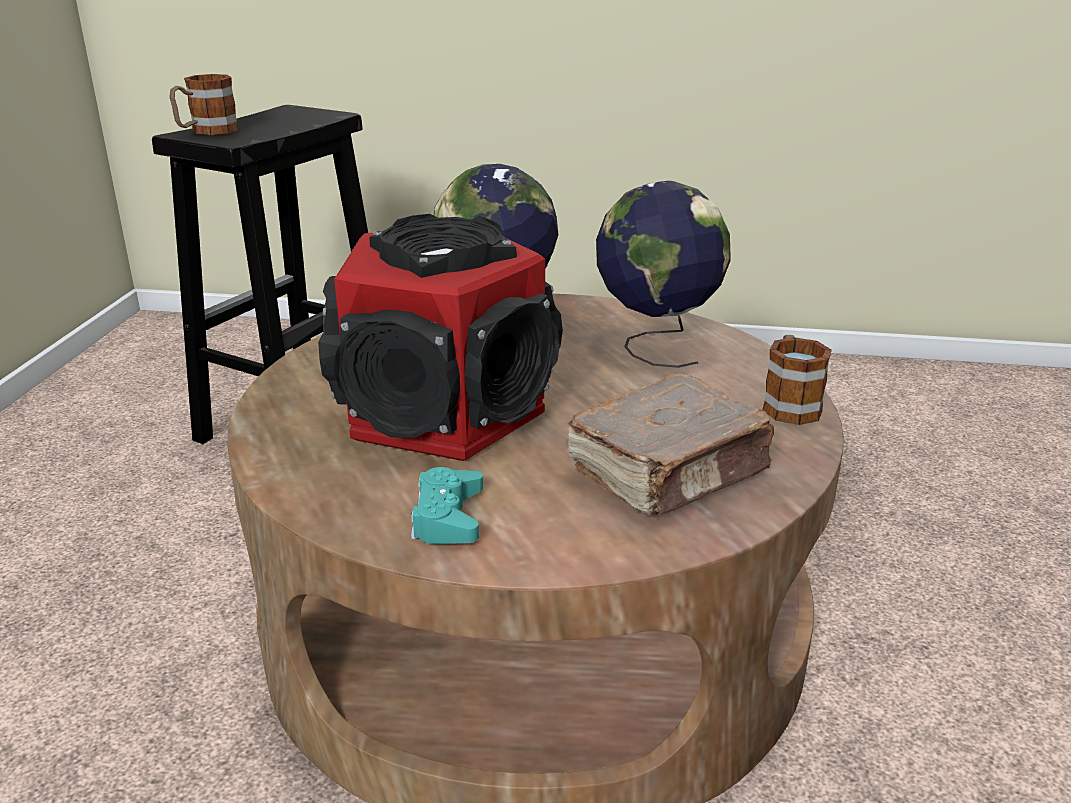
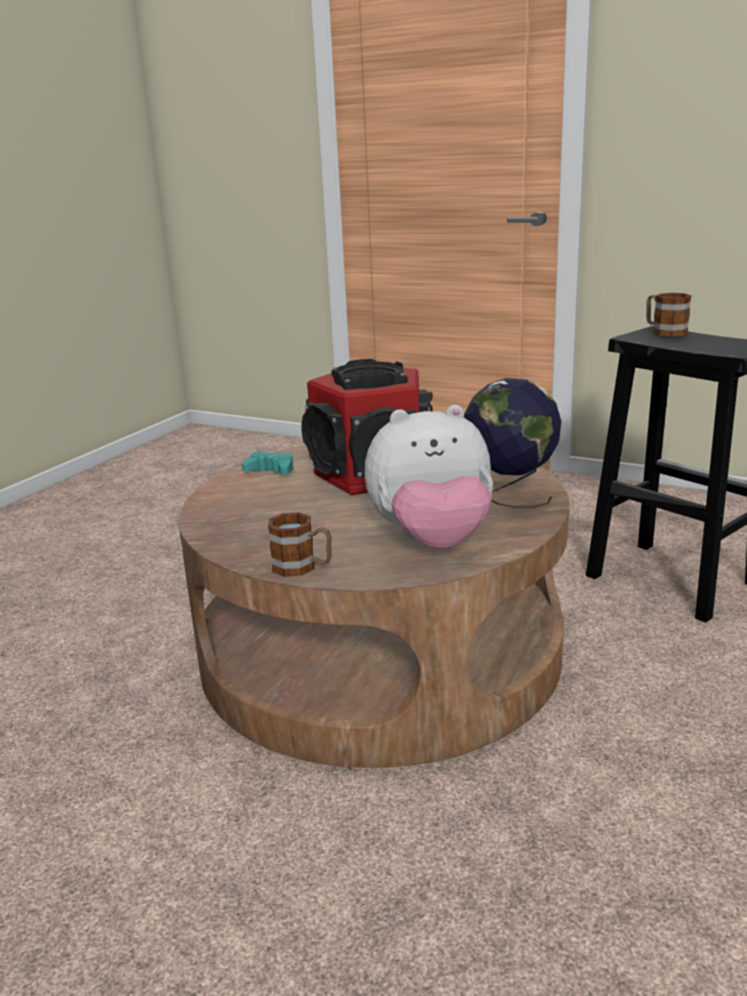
camera: 110 degrees right, 5 degrees down
brown book [567,374,774,516] -> none
globe [596,181,731,368] -> plush toy [365,405,493,549]

